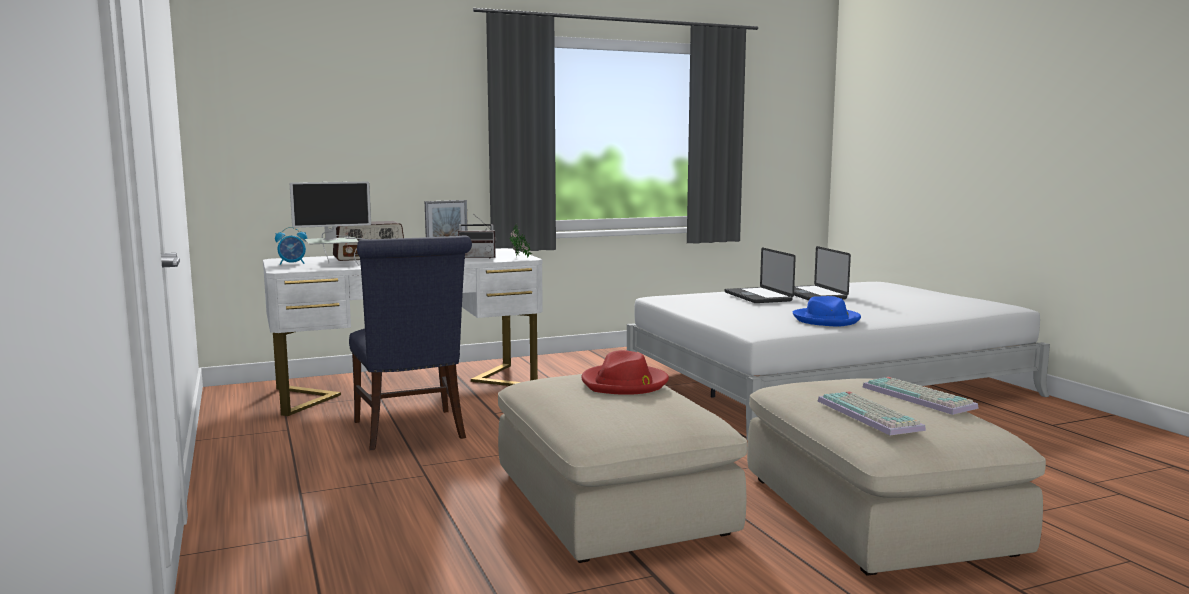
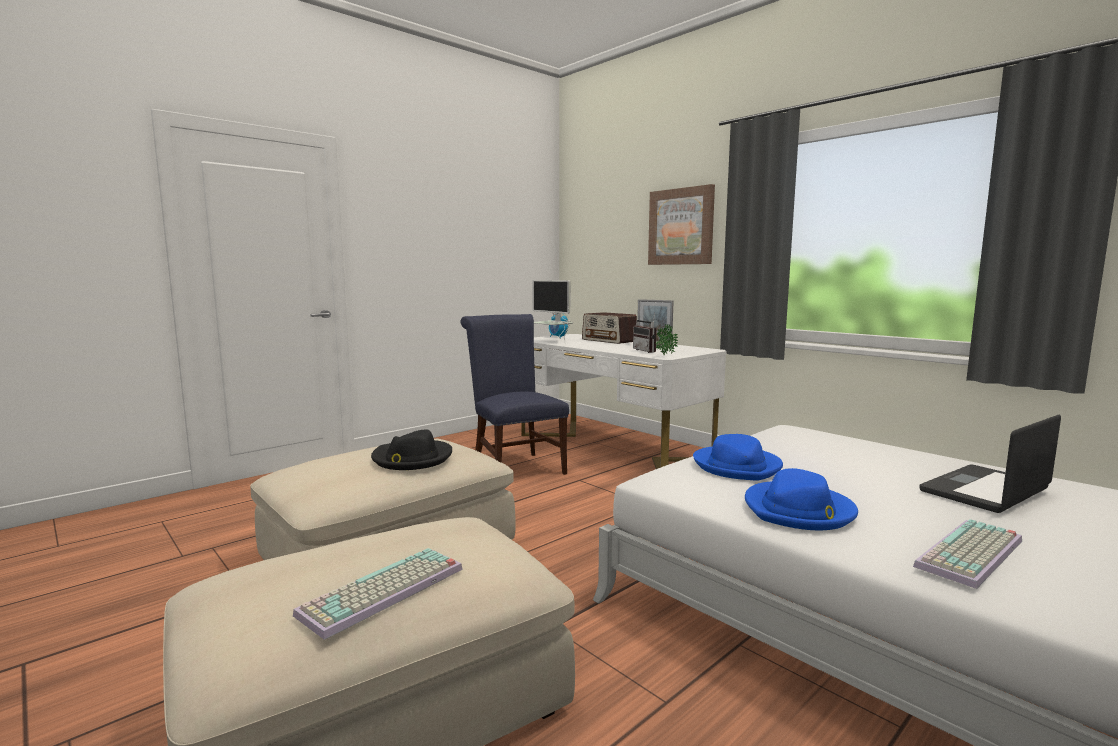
camera: 70 degrees right, 0 degrees up
blue chair [349,235,472,450] -> blue chair turned 105 degrees clockwise [460,314,569,475]
red hat [581,350,669,395] -> black hat [371,430,452,470]
laptop [725,247,796,303] -> none
keyboard [818,391,926,435] -> keyboard moved to [913,519,1022,589]
none -> picture [648,184,715,265]
none -> blue hat [693,434,783,481]

